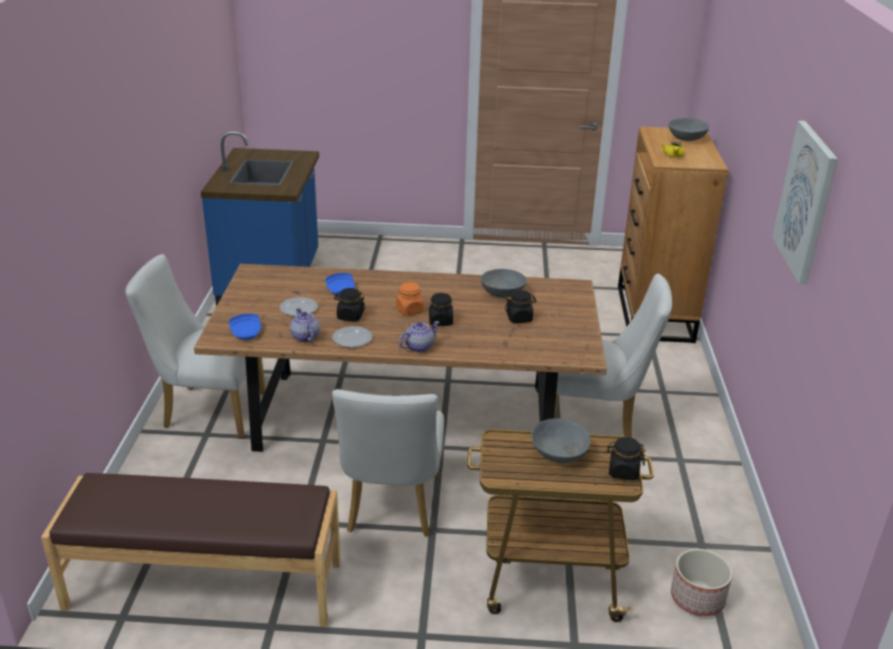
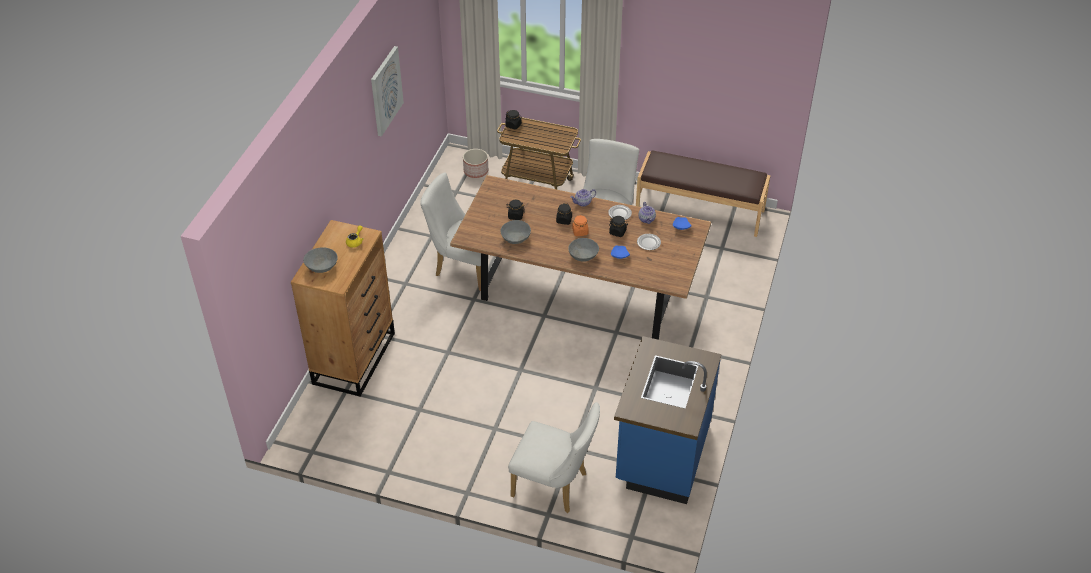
camera: 165 degrees left, 15 degrees up
white chair [126,254,266,437] -> white chair moved to [508,402,600,513]
grey bowl [531,418,591,463] -> grey bowl moved to [568,238,599,262]

